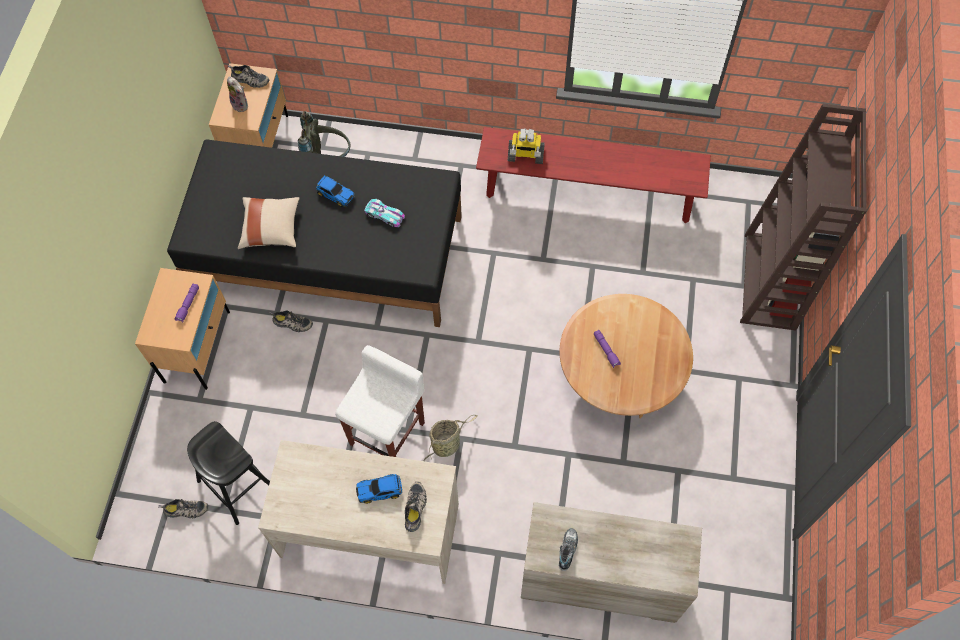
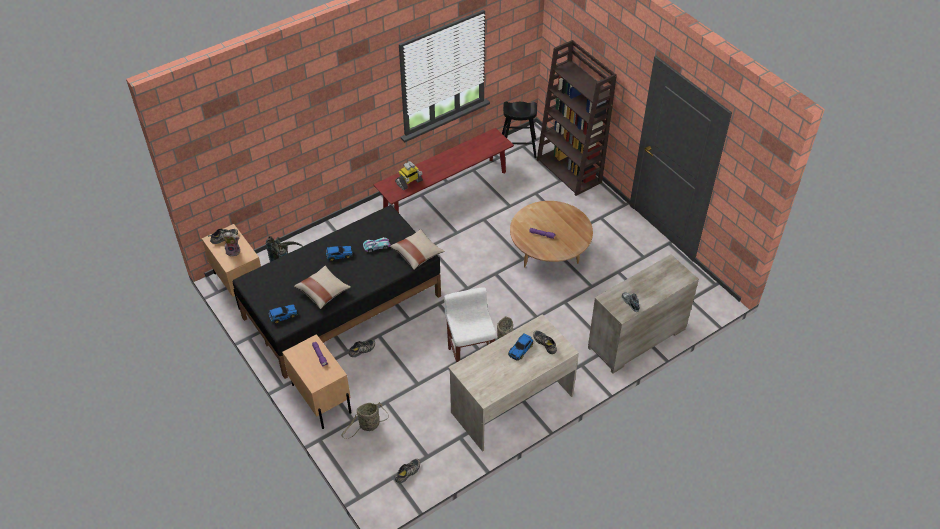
camera: 45 degrees left, 15 degrees down
black stool [187,421,270,525] -> black stool moved to [502,102,537,158]
none -> toy car [269,304,298,324]
none -> basket [341,402,389,439]
none -> beige pillow [390,229,444,270]

